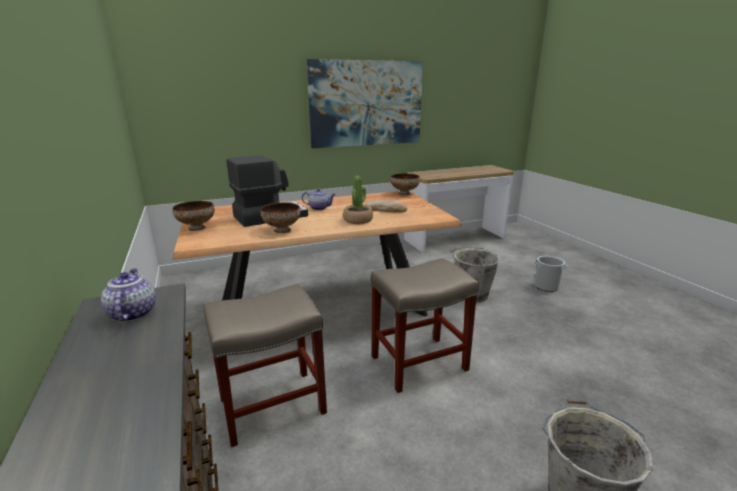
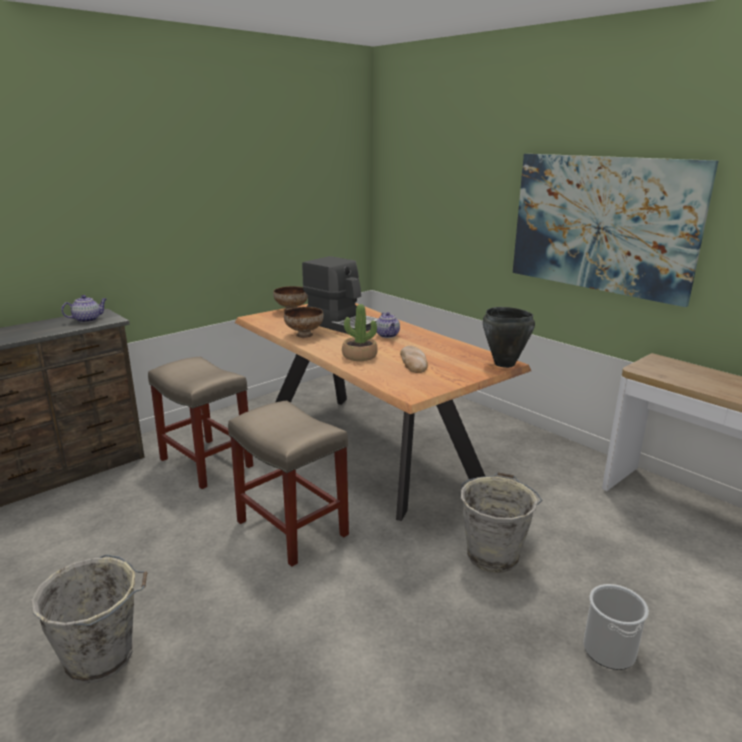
camera: 70 degrees right, 0 degrees up
bowl [391,173,420,195] -> black cooking pot [483,307,535,368]

